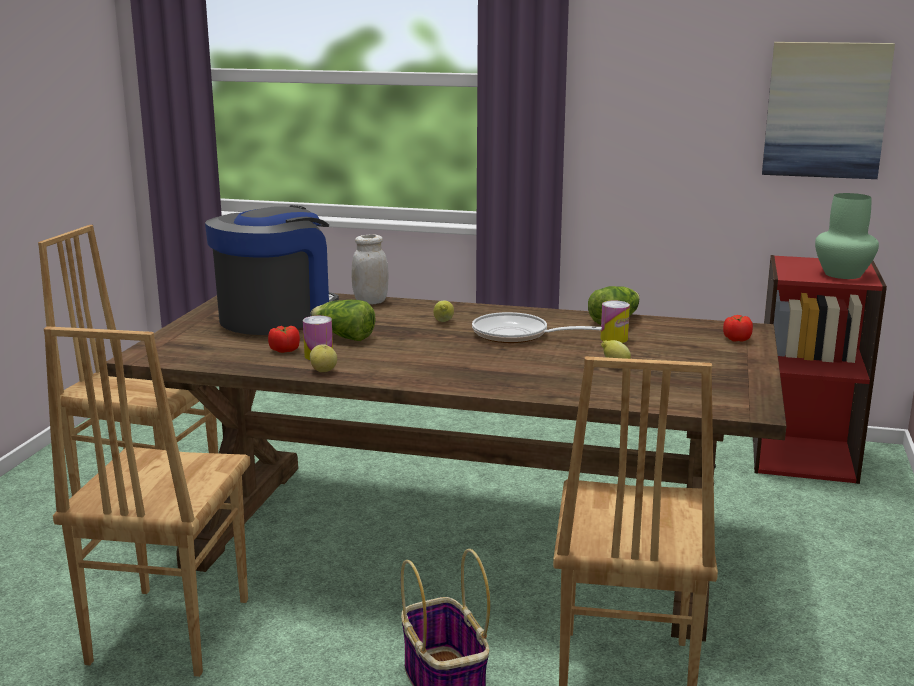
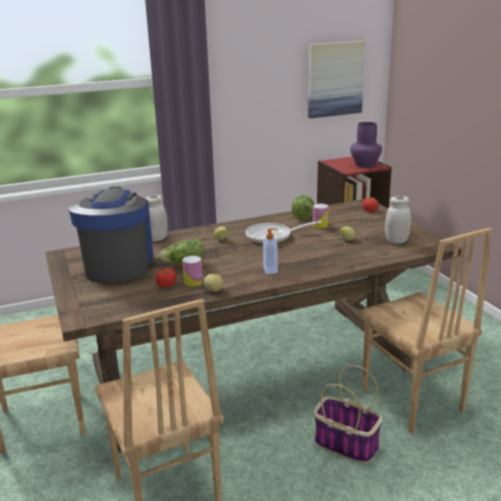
camera: 35 degrees left, 5 degrees up
green vase [815,193,879,279] -> purple vase [350,122,382,167]
none -> soap dispenser [263,228,278,274]
none -> white jar [385,196,411,244]

